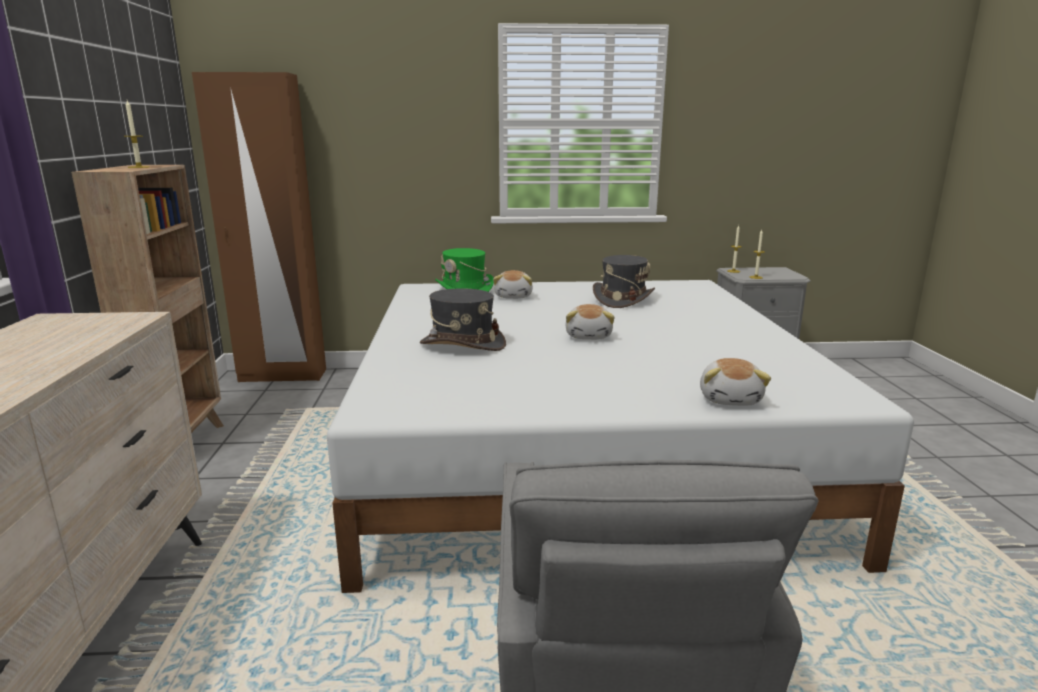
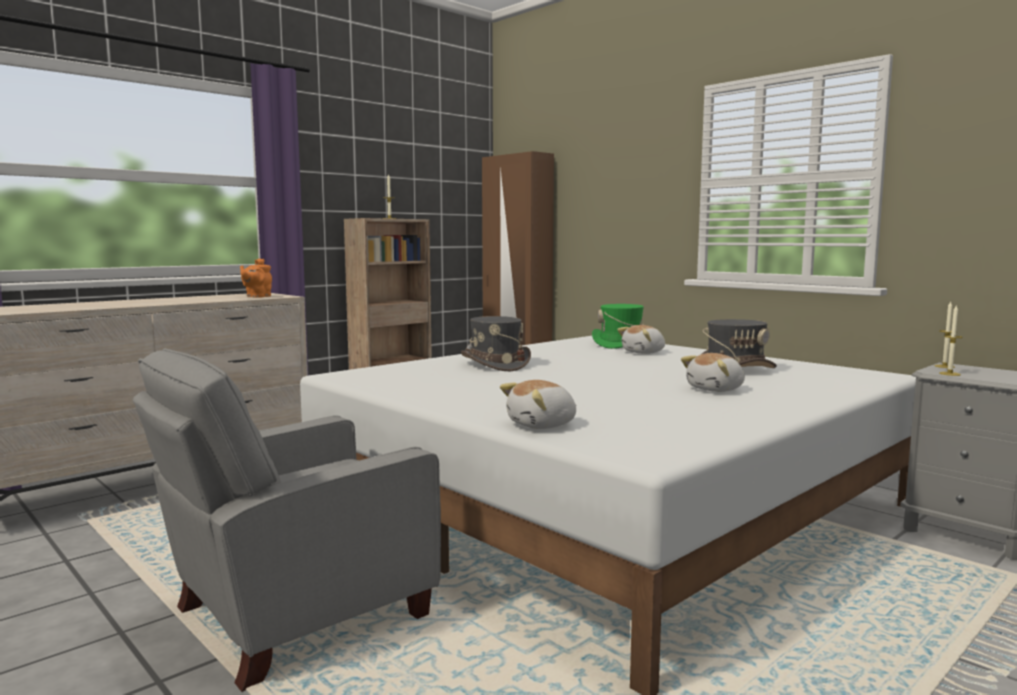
camera: 50 degrees right, 10 degrees down
plush toy [566,304,615,340] -> plush toy moved to [681,353,745,392]
none -> orange teapot [240,258,272,298]

